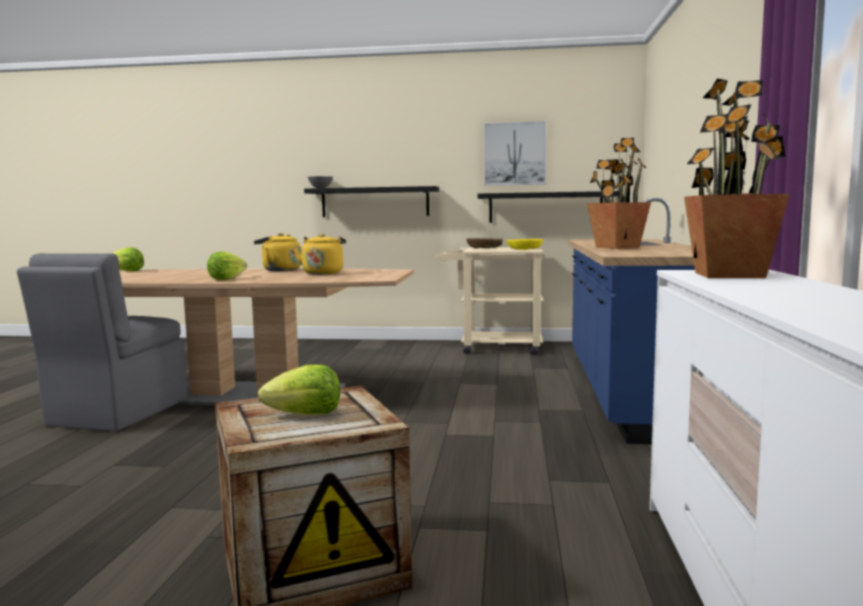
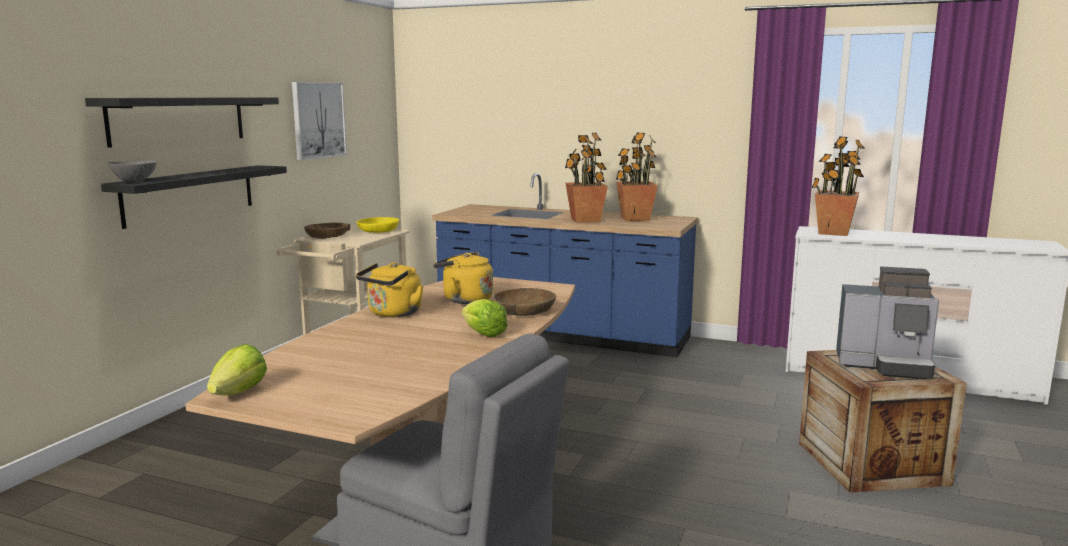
camera: 75 degrees left, 5 degrees up
lettuce [258,364,340,415] -> coffee machine [836,267,939,380]
black shelf [477,191,619,223] -> black shelf moved to [85,97,279,148]
none -> brown bowl [492,288,556,316]
none -> potted plant [616,133,658,221]

